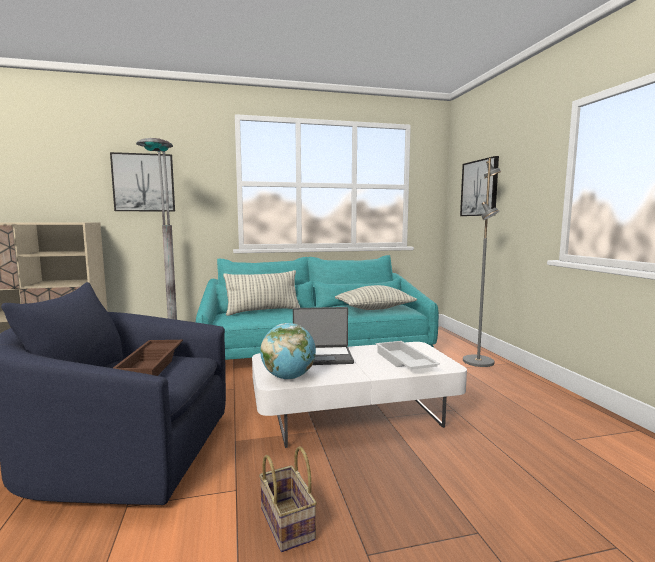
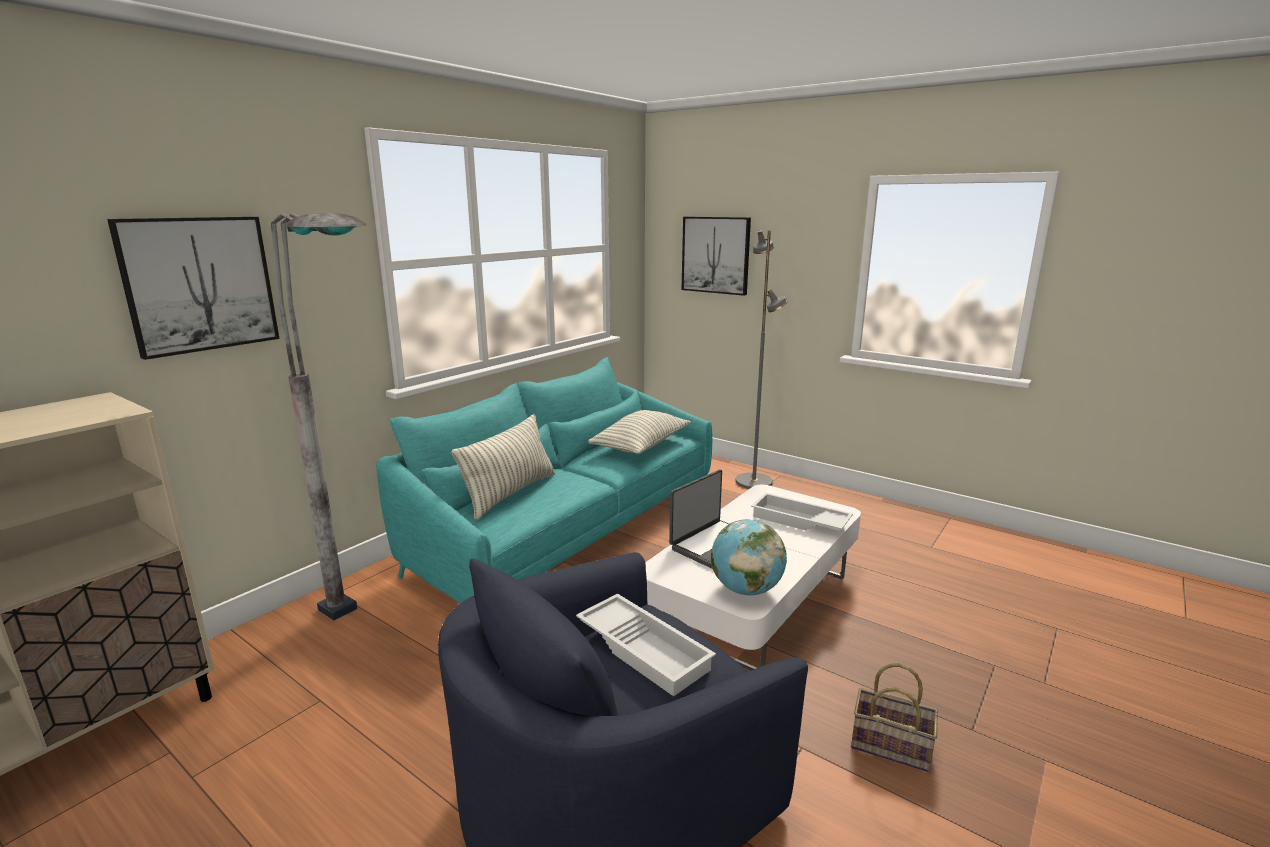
camera: 40 degrees left, 10 degrees up
brown tray [113,340,183,376] -> white tray [576,594,716,696]

